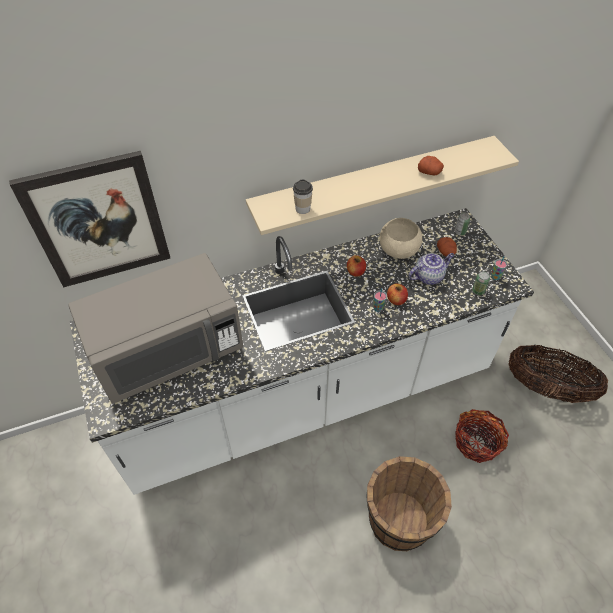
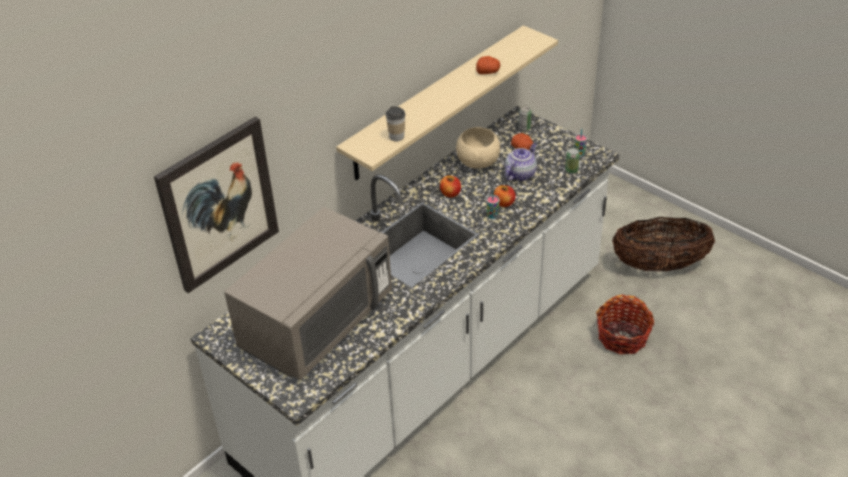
camera: 25 degrees left, 10 degrees down
brown bucket [367,456,452,551] -> none

